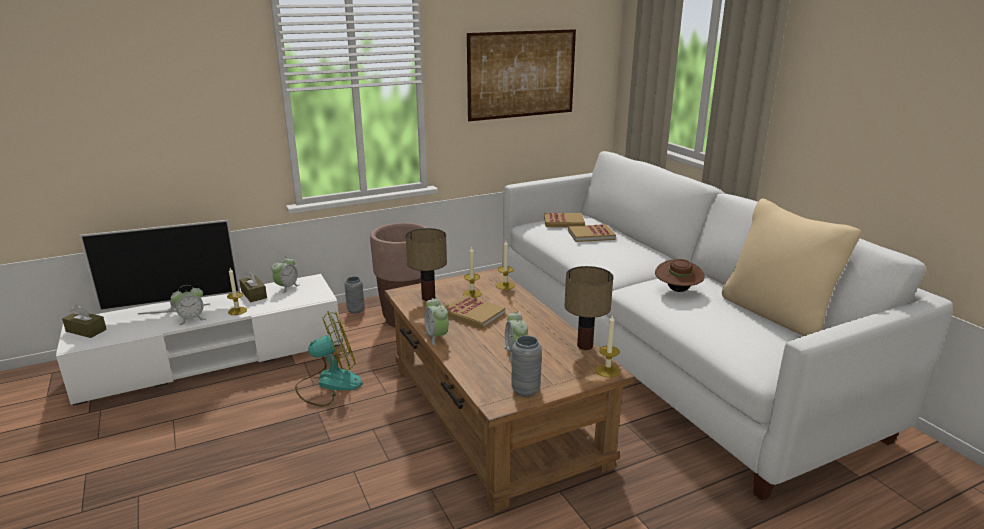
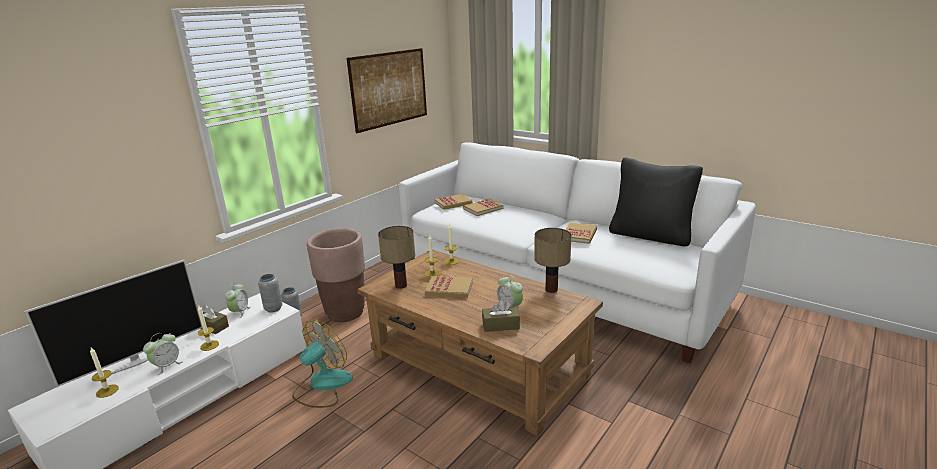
camera: 25 degrees left, 0 degrees up
brown tissue box [62,305,107,338] -> brown tissue box moved to [482,300,520,332]
alarm clock [424,297,449,346] -> none
grey vase [511,335,542,397] -> grey vase moved to [258,274,283,313]
candle [596,314,620,378] -> candle moved to [90,347,119,398]
brown hat [655,259,705,292] -> book [565,222,597,244]
beige pillow [722,199,862,336] -> black pillow [609,157,703,246]

